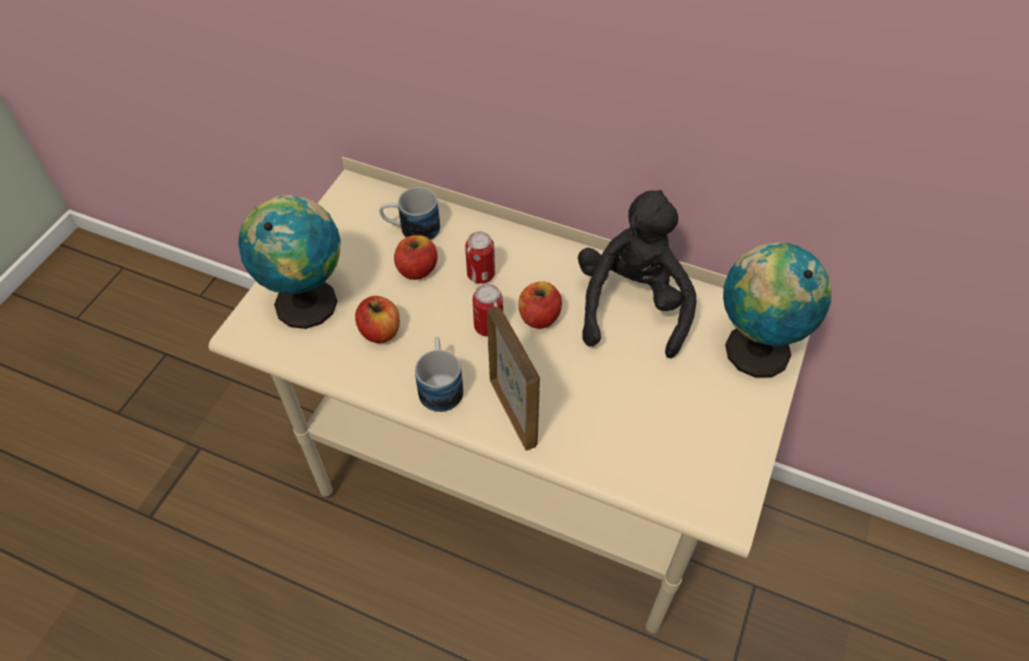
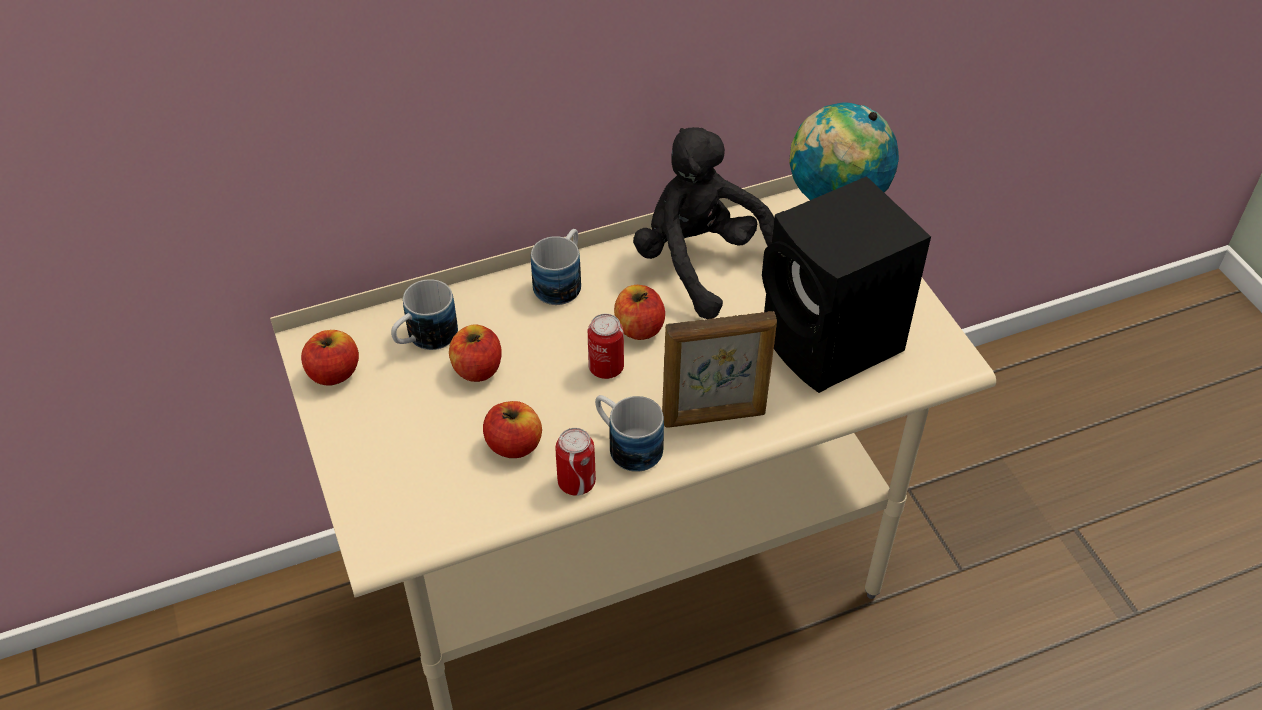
camera: 45 degrees left, 5 degrees down
globe [238,195,340,329] -> none
can [465,232,495,284] -> can moved to [555,428,596,495]
picture frame [487,306,540,451] -> picture frame turned 150 degrees clockwise [662,311,777,428]
none -> apple [301,330,359,386]
none -> mug [531,229,581,305]
none -> black speaker [762,176,931,393]

